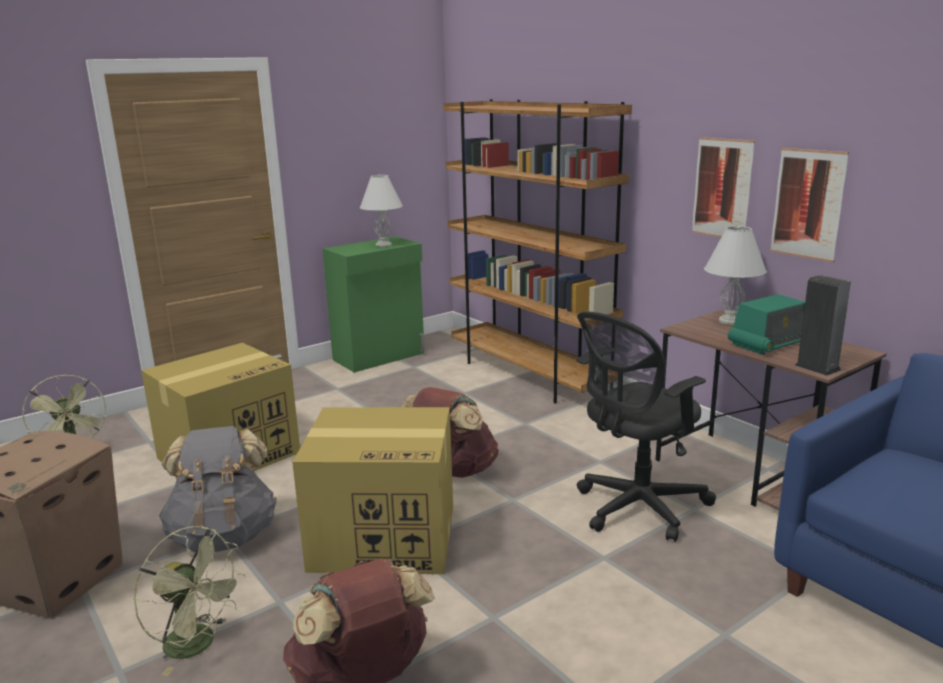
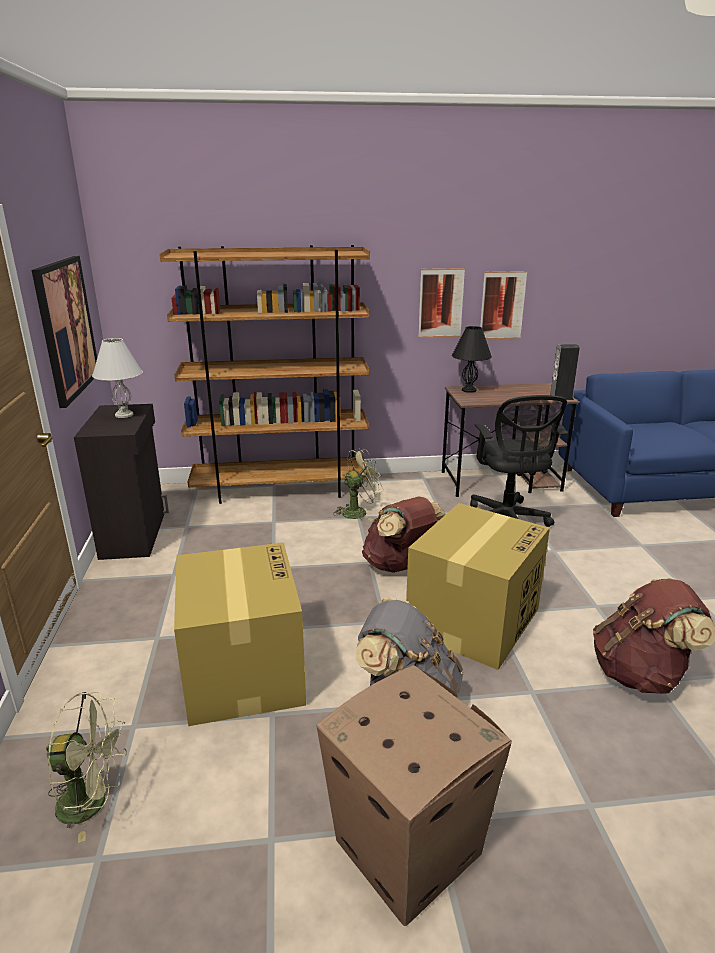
camera: 60 degrees left, 5 degrees up
green fan [134,526,245,676] -> green fan moved to [333,448,384,521]
green cabinet [323,236,425,372] -> black cabinet [74,404,169,560]
white table lamp [704,226,767,325] -> black table lamp [452,326,492,393]
radio [728,294,805,355] -> none
none -> picture [32,256,97,408]

